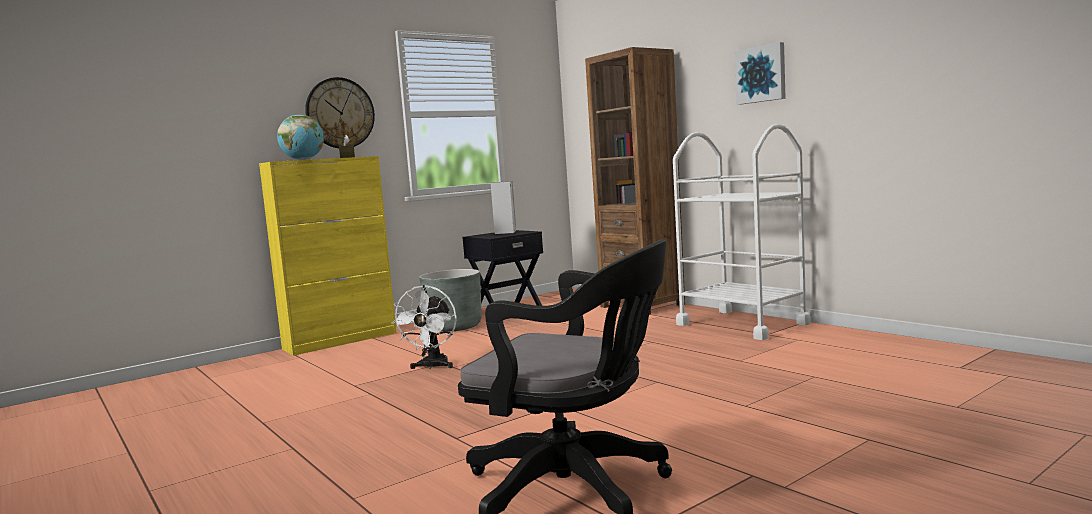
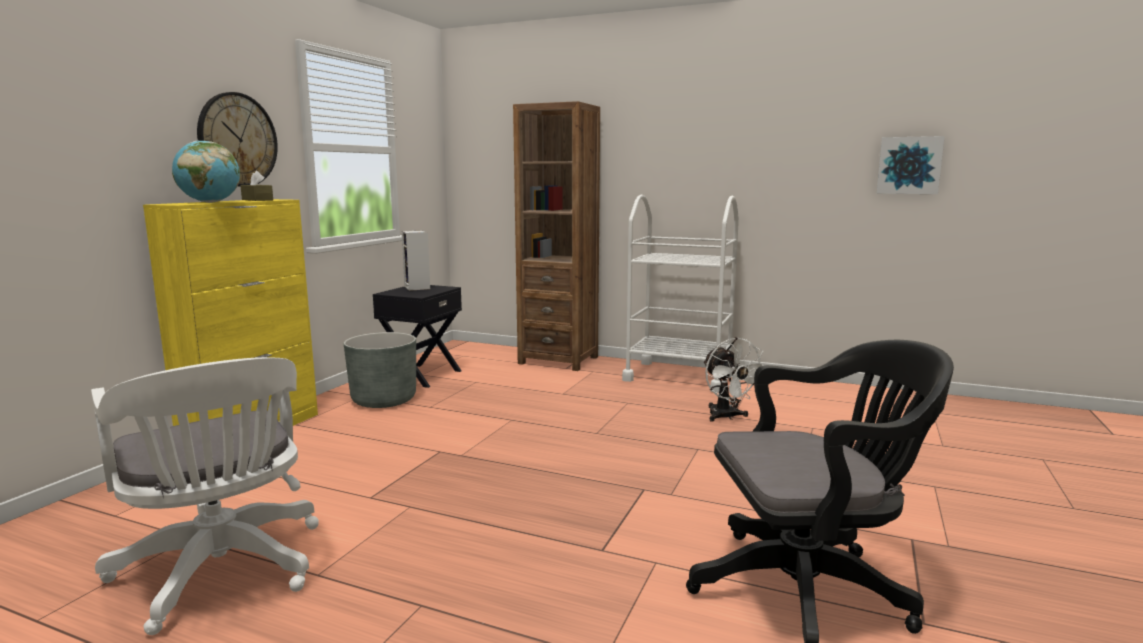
camera: 30 degrees left, 5 degrees up
white fan [391,285,457,369] -> white fan moved to [703,337,764,422]
picture [735,42,786,105] -> picture moved to [877,136,945,194]
none -> white office chair [91,357,319,635]

